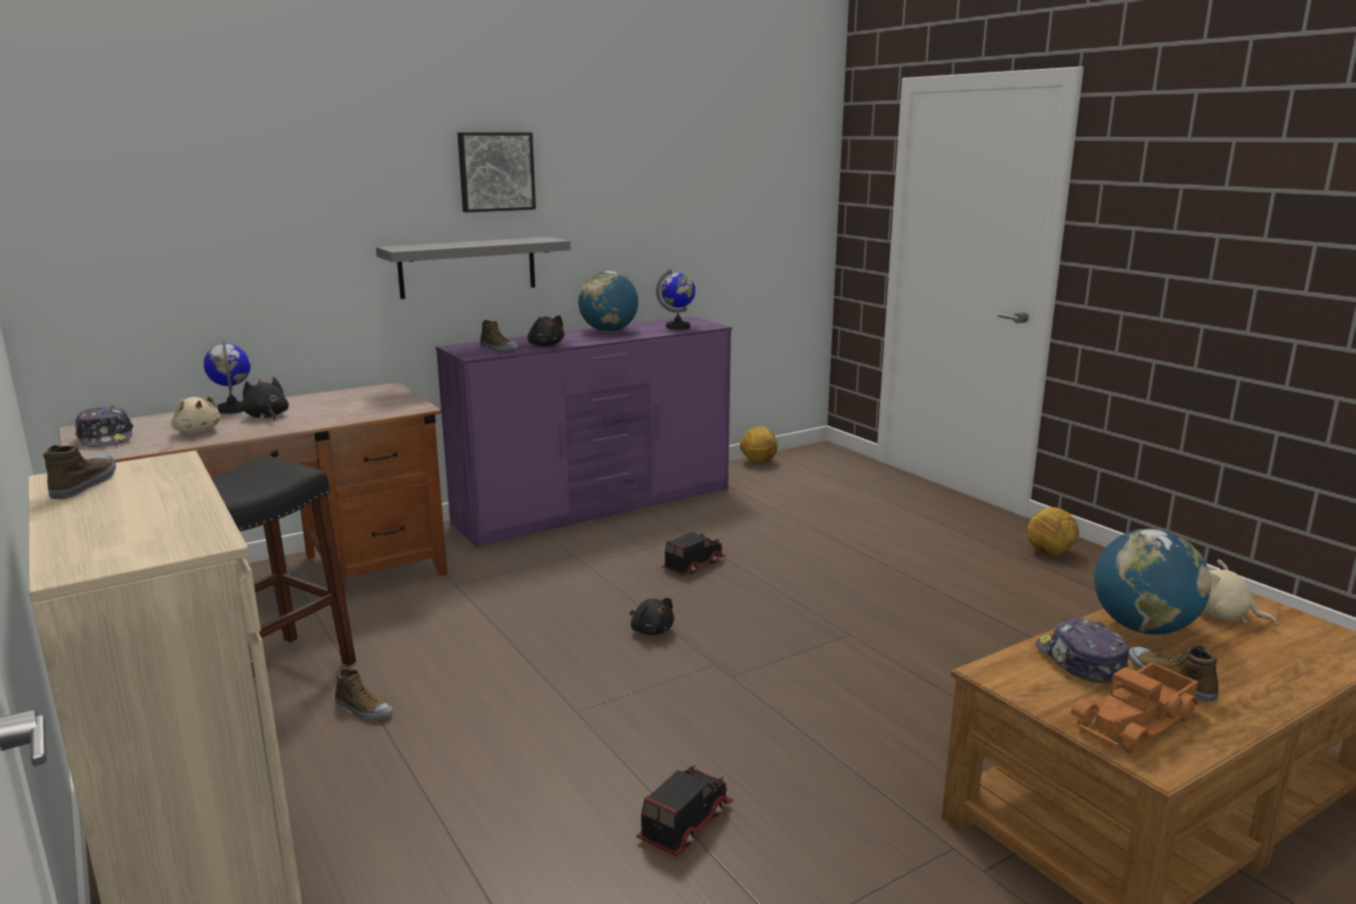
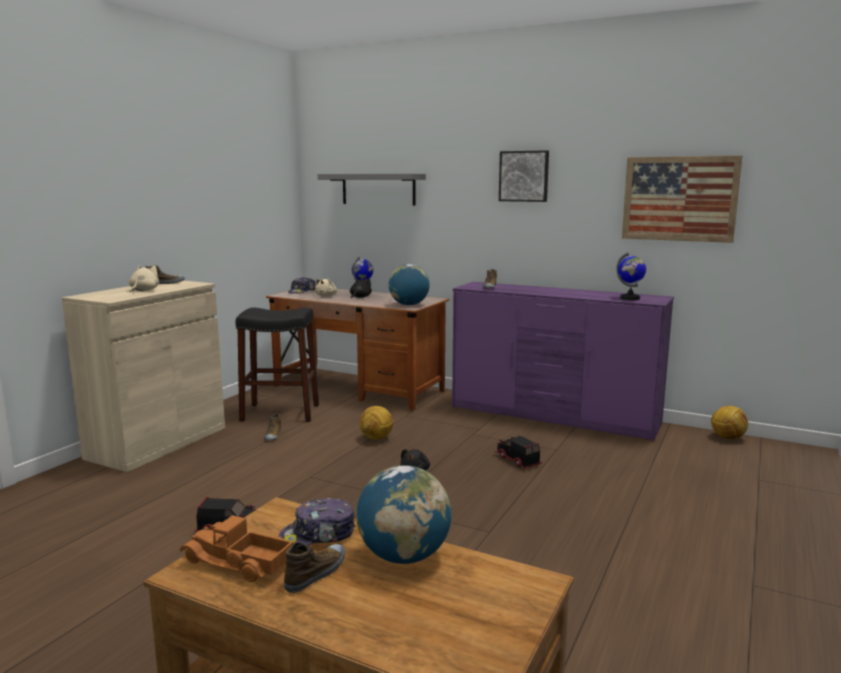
camera: 60 degrees right, 5 degrees down
grey shelf [376,237,571,299] -> grey shelf moved to [318,174,426,205]
black plush toy [527,315,564,347] -> none
globe [578,271,638,332] -> globe moved to [389,264,430,305]
toy truck [662,532,726,576] -> toy truck turned 135 degrees counterclockwise [495,436,542,469]
football [1028,507,1079,555] -> football moved to [360,406,393,440]
cap [1036,618,1130,683] -> cap turned 150 degrees counterclockwise [279,498,356,545]
beige plush toy [1204,559,1278,626] -> beige plush toy moved to [129,265,159,292]
none -> picture [622,155,743,243]

